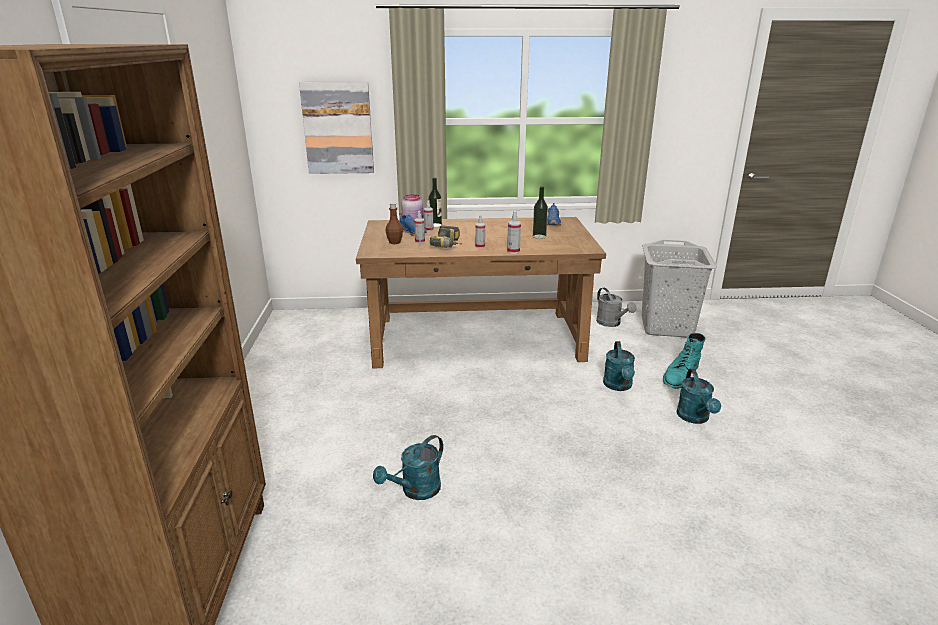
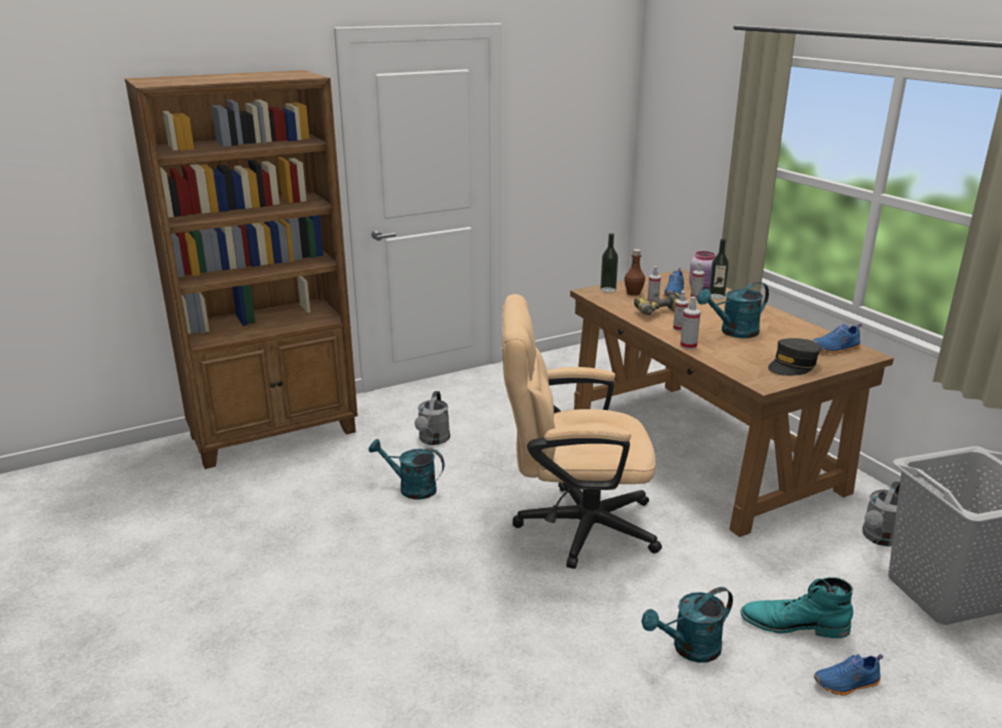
camera: 65 degrees right, 0 degrees up
picture [299,82,374,174] -> none
bottle [533,187,548,239] -> bottle moved to [600,233,618,293]
turquoise watering can [603,341,635,391] -> turquoise watering can moved to [697,282,769,338]
none -> grey watering can [415,391,450,445]
none -> beige office chair [502,294,662,569]
none -> grey cap [768,338,821,376]
none -> blue shoe [814,654,883,695]

